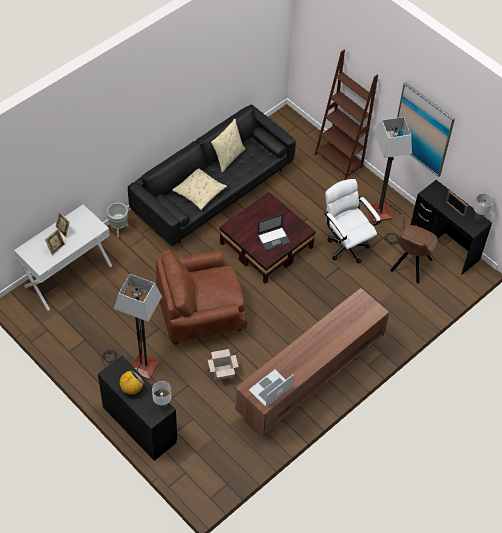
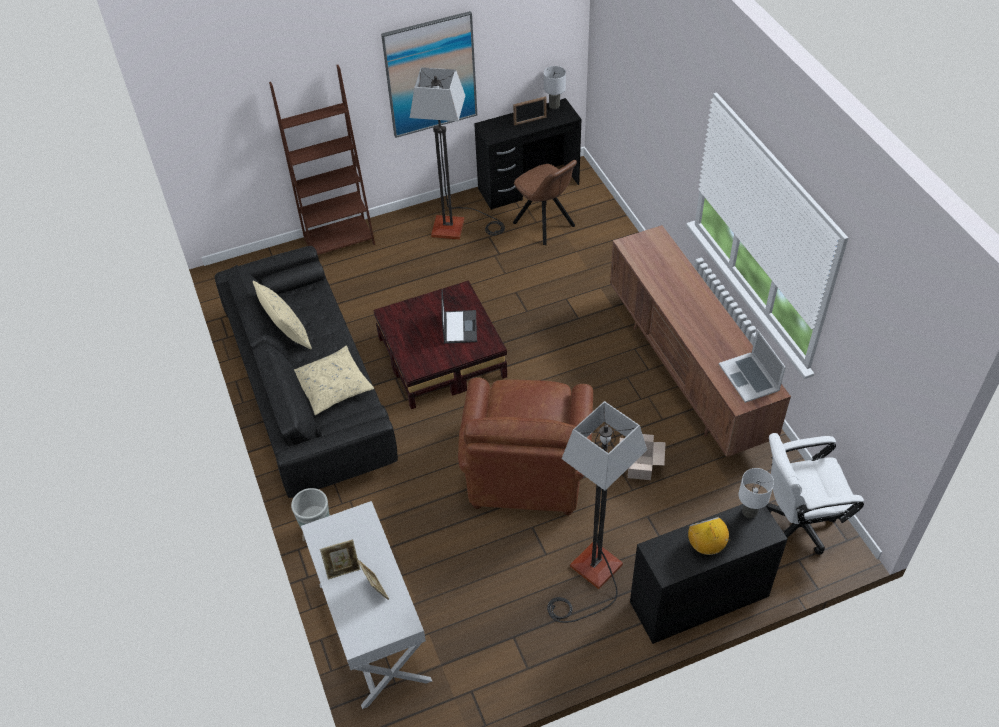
camera: 65 degrees left, 5 degrees down
white office chair [324,179,381,264] -> white office chair moved to [766,433,864,555]

